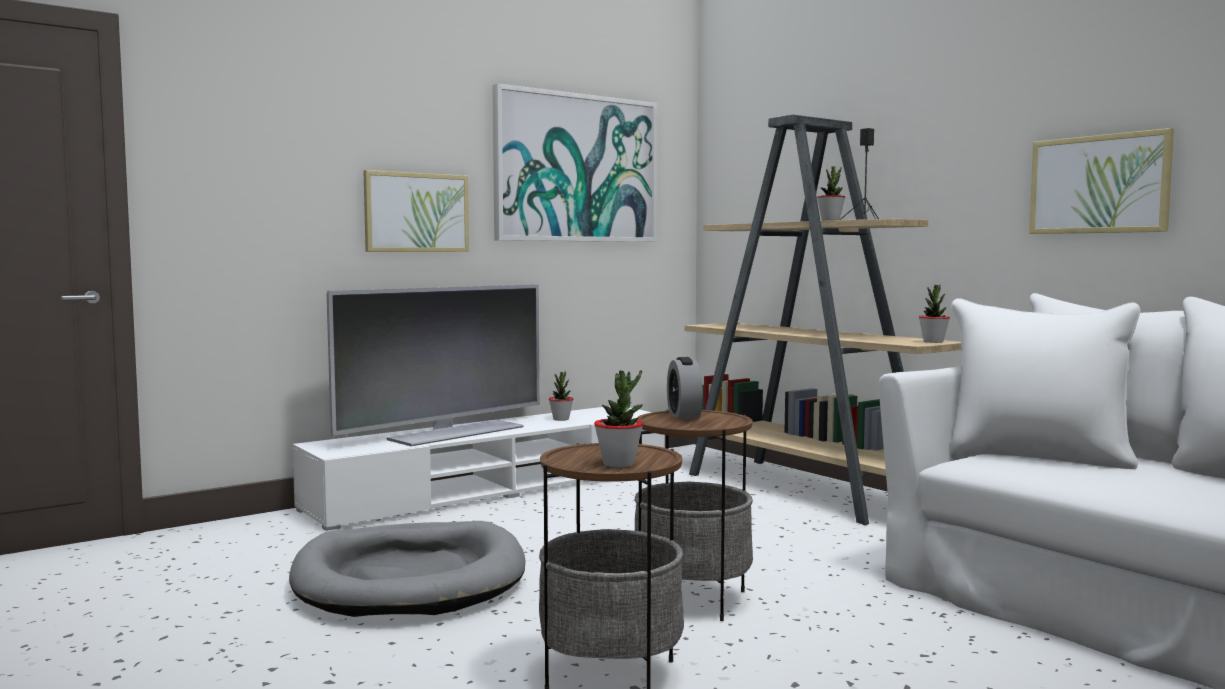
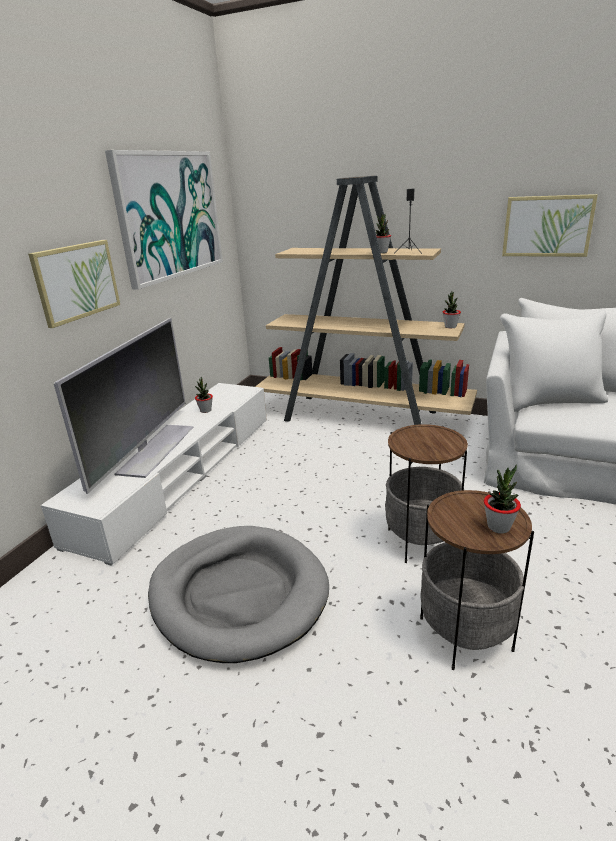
camera: 30 degrees left, 20 degrees up
alarm clock [667,357,703,419] -> none

